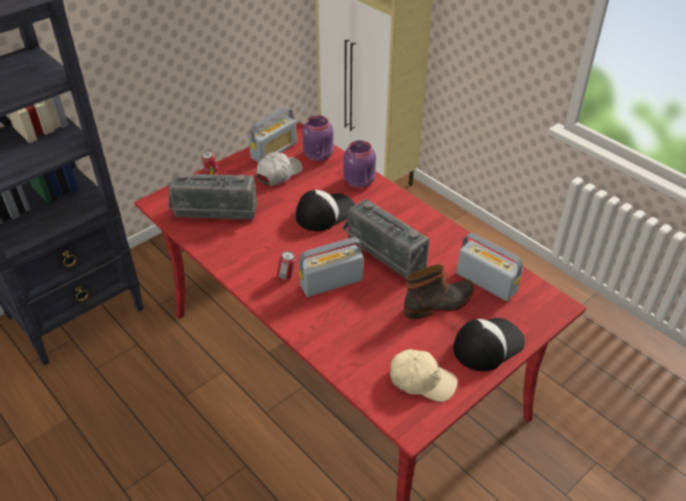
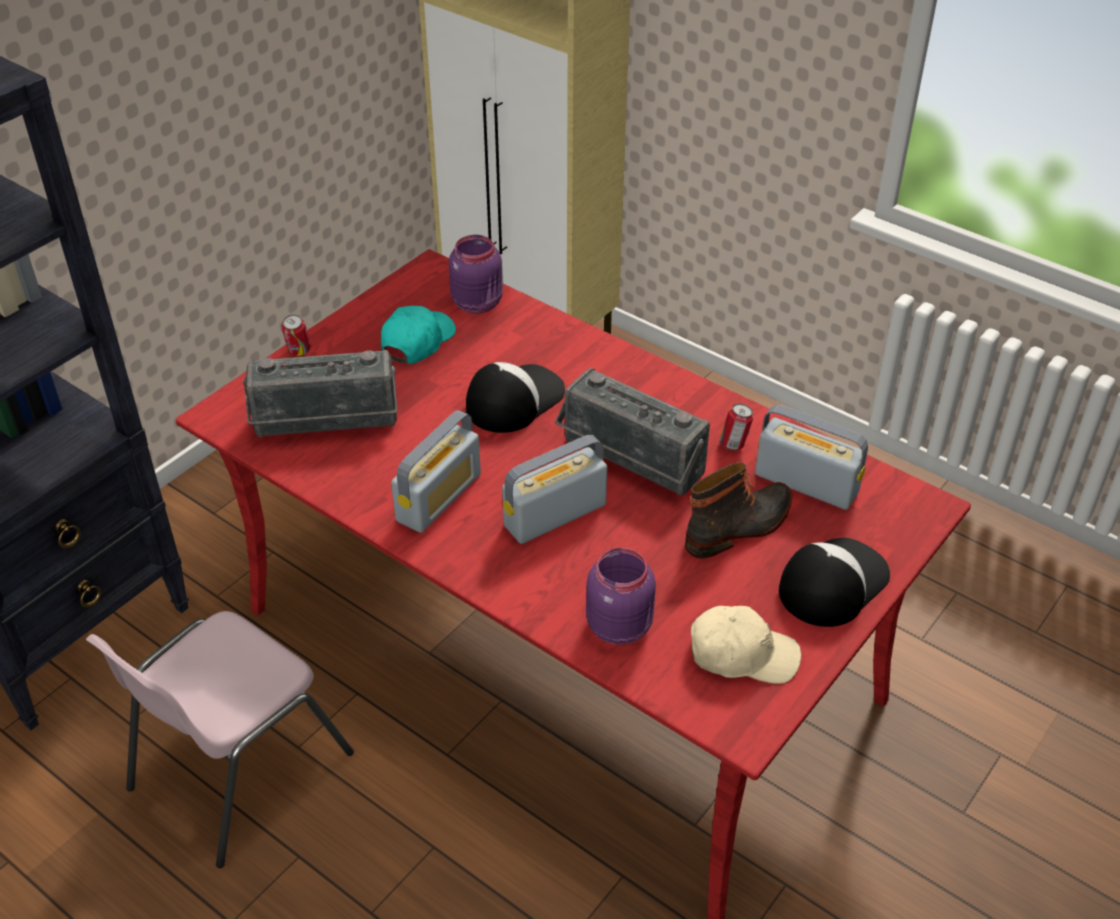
camera: 10 degrees left, 0 degrees up
radio [248,107,297,163] -> radio moved to [391,410,481,533]
white cap [256,152,303,186] -> turquoise cap [381,306,456,364]
can [277,251,295,280] -> can moved to [720,404,753,450]
purple jar [344,140,376,188] -> purple jar moved to [586,548,656,645]
none -> pink chair [86,611,354,868]

